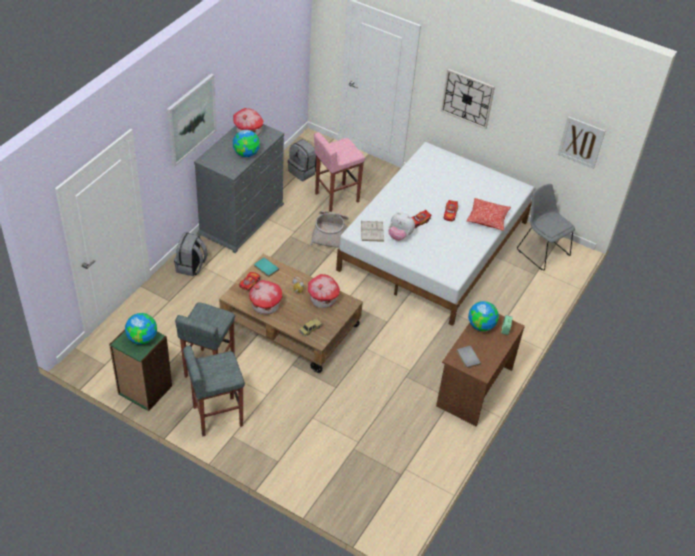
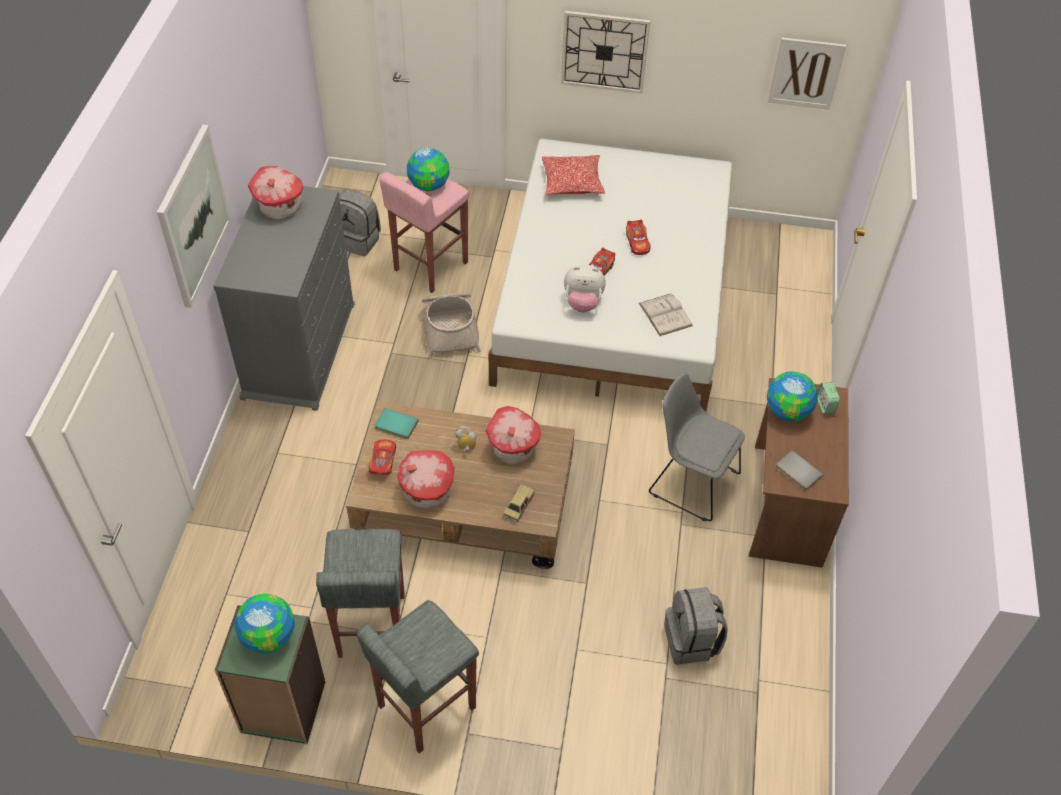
camera: 20 degrees left, 5 degrees up
grey backpack [174,232,208,276] -> grey backpack moved to [665,587,728,665]
globe [233,130,260,157] -> globe moved to [407,148,449,191]
white book [361,221,384,242] -> white book moved to [639,293,693,336]
pillow [466,198,511,231] -> pillow moved to [542,155,605,195]
grey chair [517,184,575,270] -> grey chair moved to [649,373,745,521]

